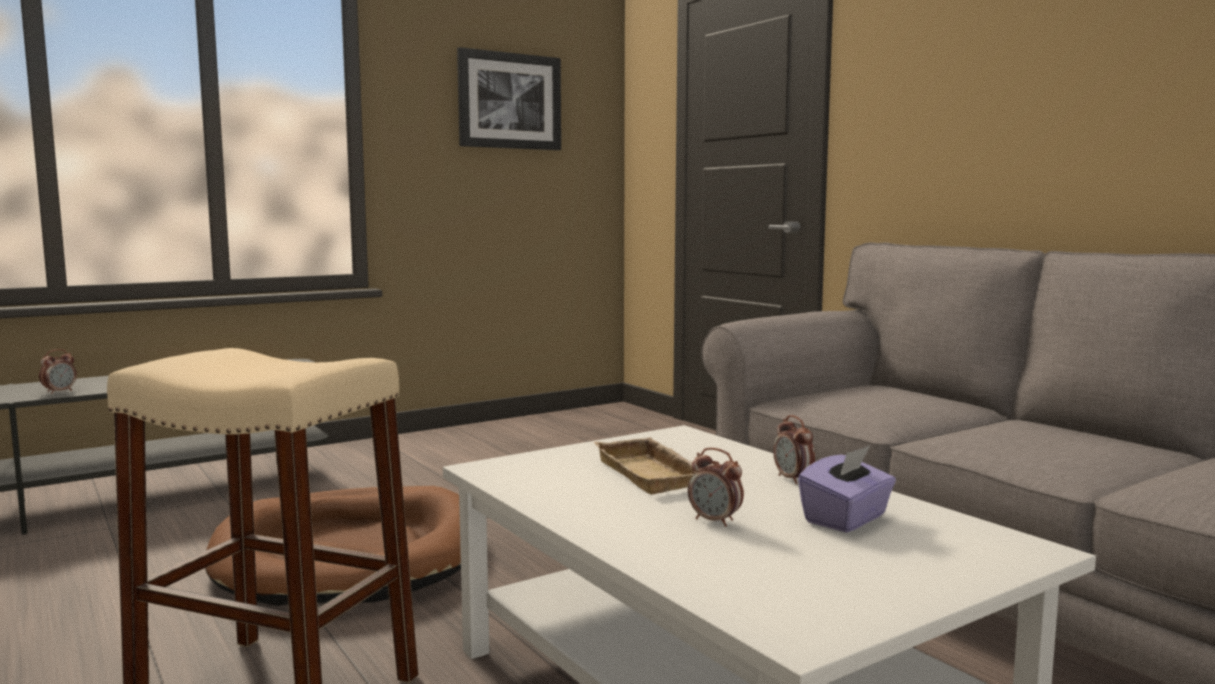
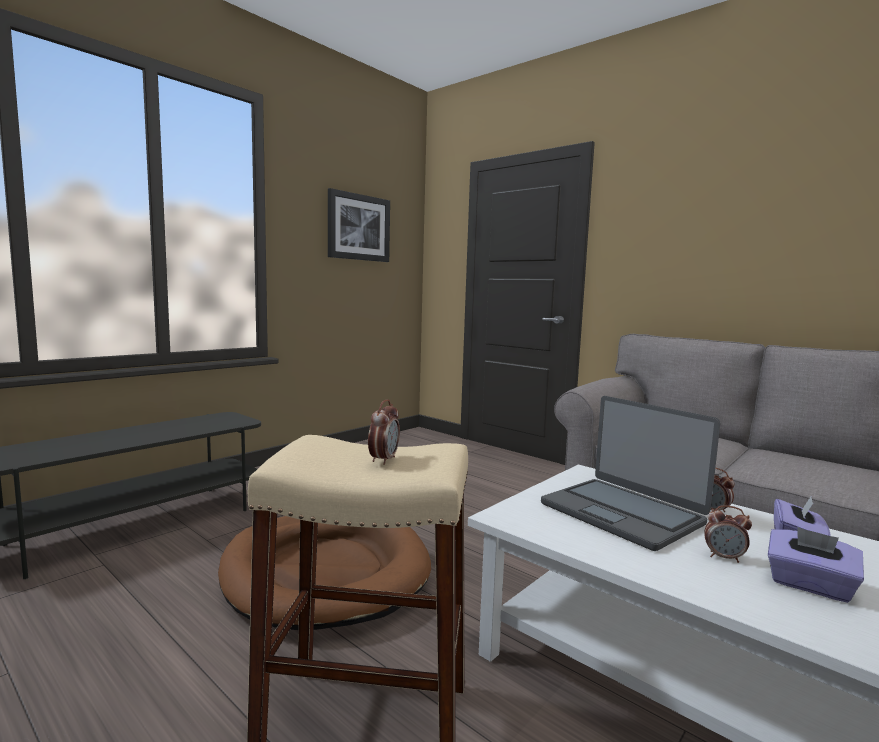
camera: 15 degrees left, 0 degrees up
alarm clock [39,349,77,394] -> alarm clock moved to [368,399,400,465]
beige tray [594,438,702,495] -> laptop [541,396,720,551]
none -> purple tissue box [768,527,864,603]

